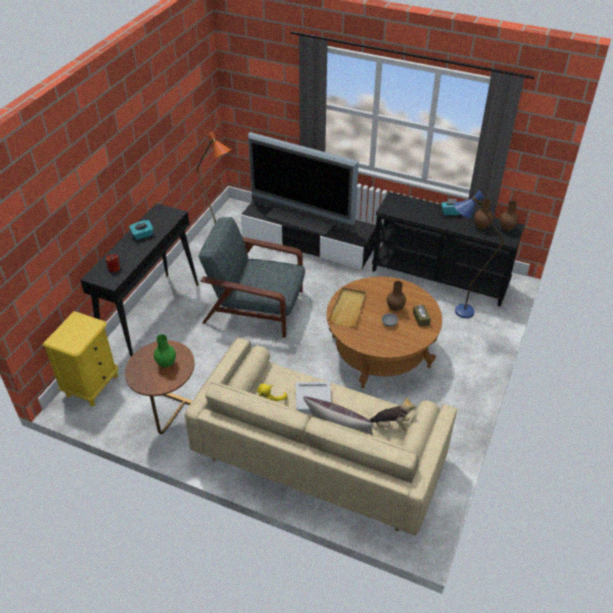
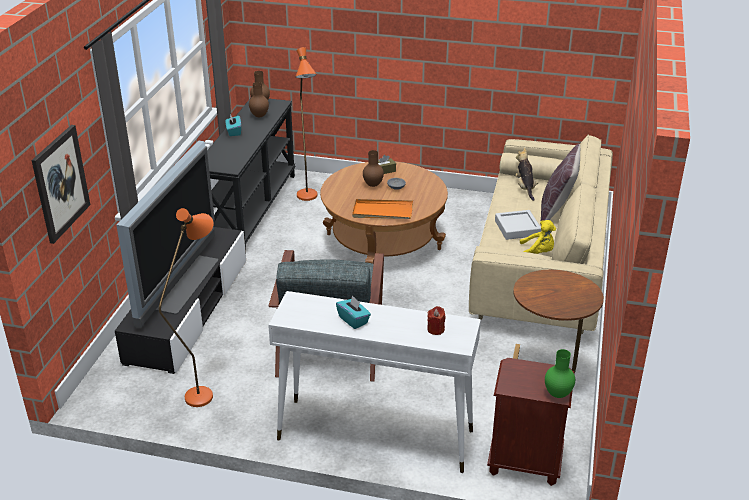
camera: 100 degrees left, 10 degrees down
yellow nightstand [43,311,118,406] -> brown nightstand [487,358,574,486]
black console table [80,203,199,358] -> white console table [268,291,481,473]
green vase [154,334,176,367] -> green vase moved to [545,349,575,398]
beige tray [328,288,366,327] -> orange tray [352,199,413,219]
blue floor lamp [454,190,503,318] -> orange floor lamp [295,47,317,201]
none -> picture [31,125,90,244]

